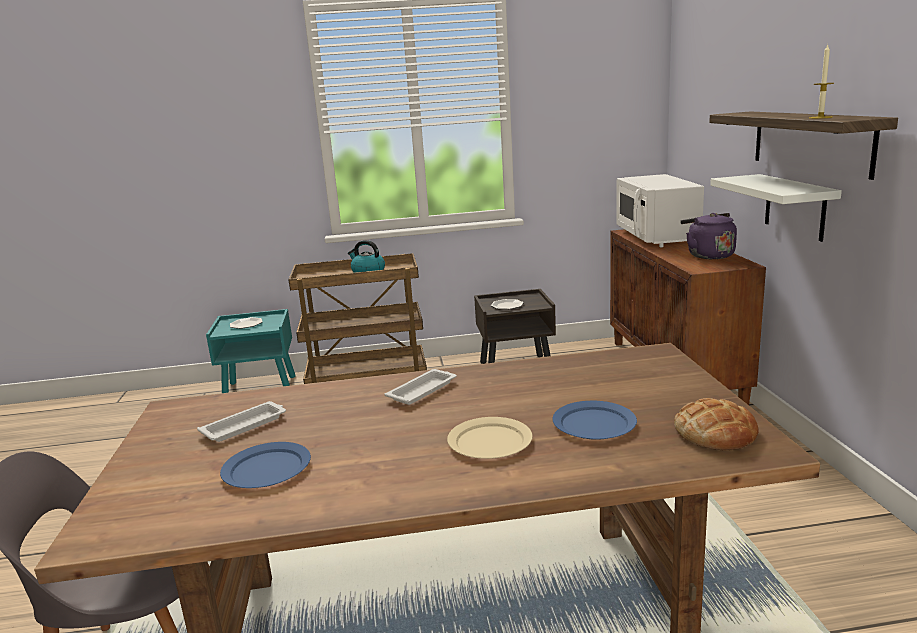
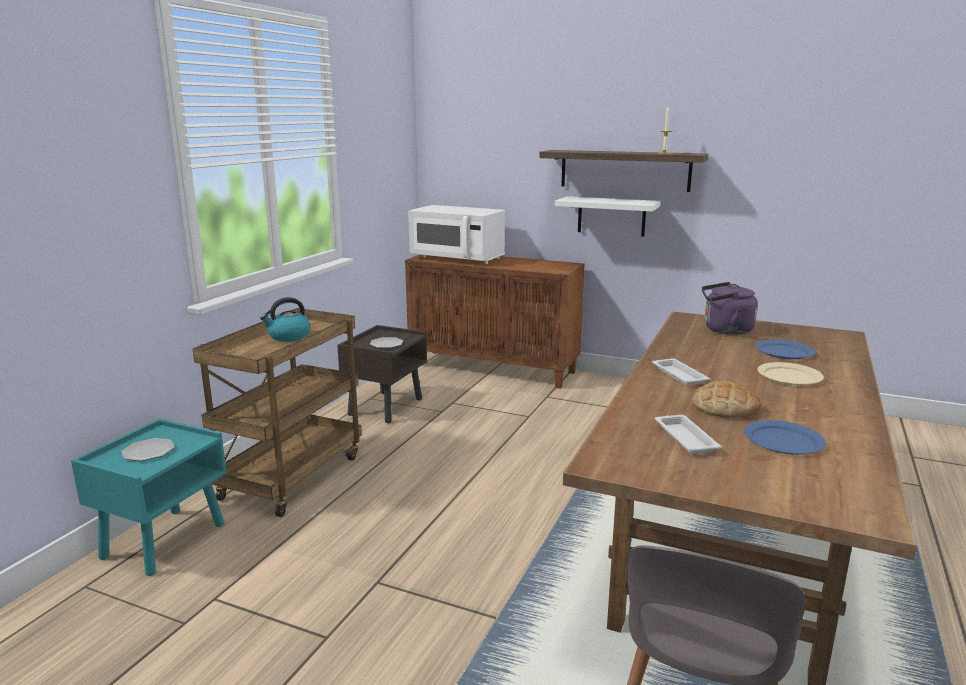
camera: 60 degrees left, 0 degrees up
bread [674,398,759,450] -> bread moved to [692,381,761,418]
purple kettle [680,213,737,259] -> purple kettle moved to [702,282,758,335]

